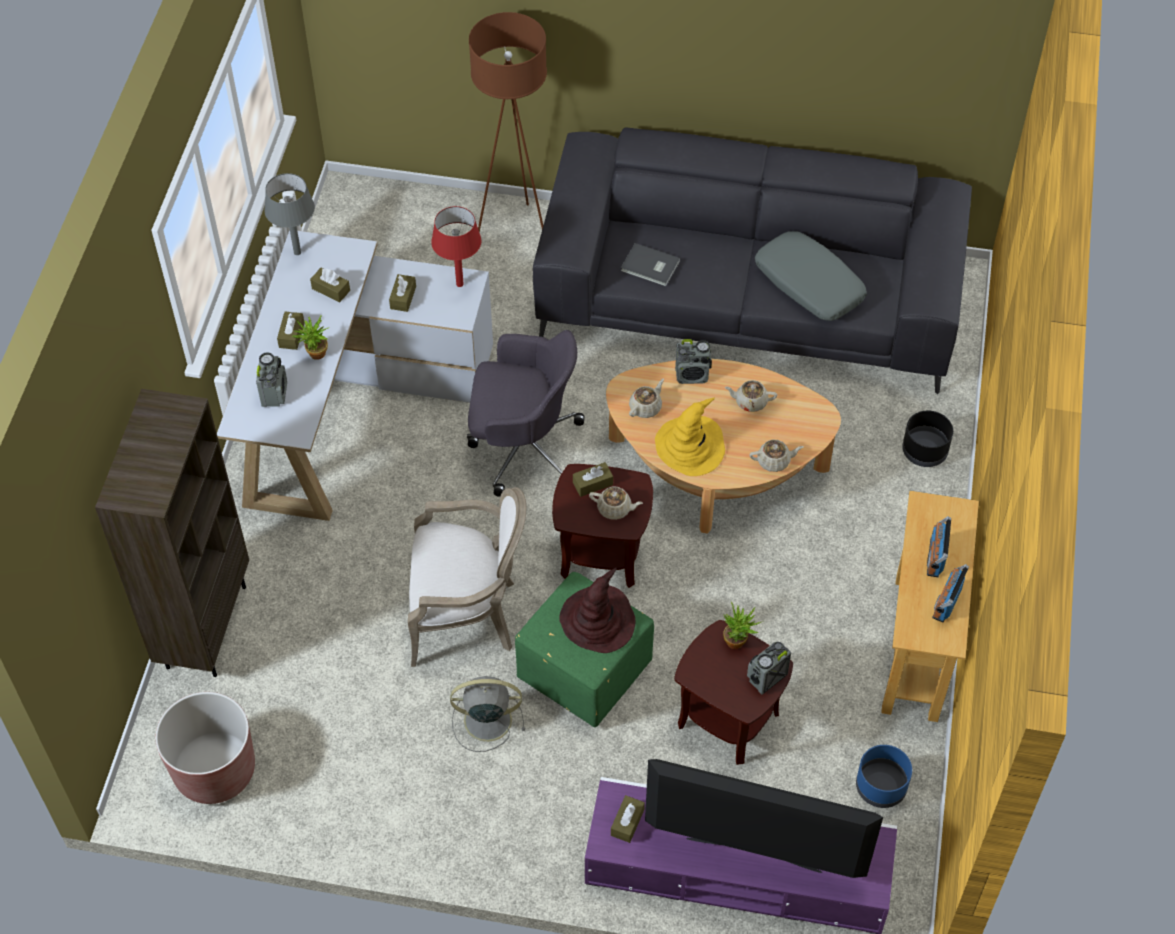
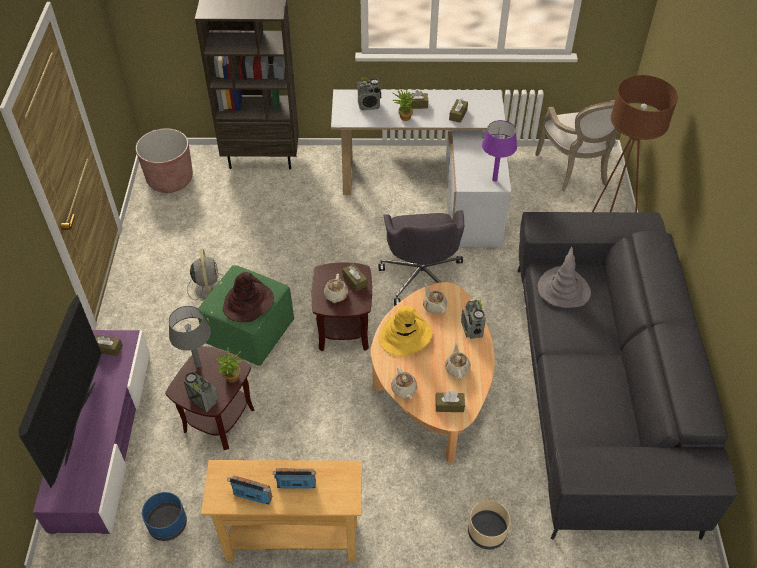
camera: 80 degrees right, 5 degrees down
grey table lamp [264,173,315,255] -> grey table lamp moved to [169,306,211,367]
brown tissue box [389,274,416,312] -> brown tissue box moved to [435,391,465,412]
armchair [408,487,526,667] -> armchair moved to [535,100,619,191]
red table lamp [431,206,481,287] -> purple table lamp [482,120,517,182]
grey book [621,243,680,287] -> grey hat [538,247,591,308]
beige teapot [629,379,664,418] -> beige teapot turned 150 degrees counterclockwise [423,283,447,314]
grey pillow [755,231,867,321] -> none
black planter [902,411,953,467] -> beige planter [468,500,510,549]

